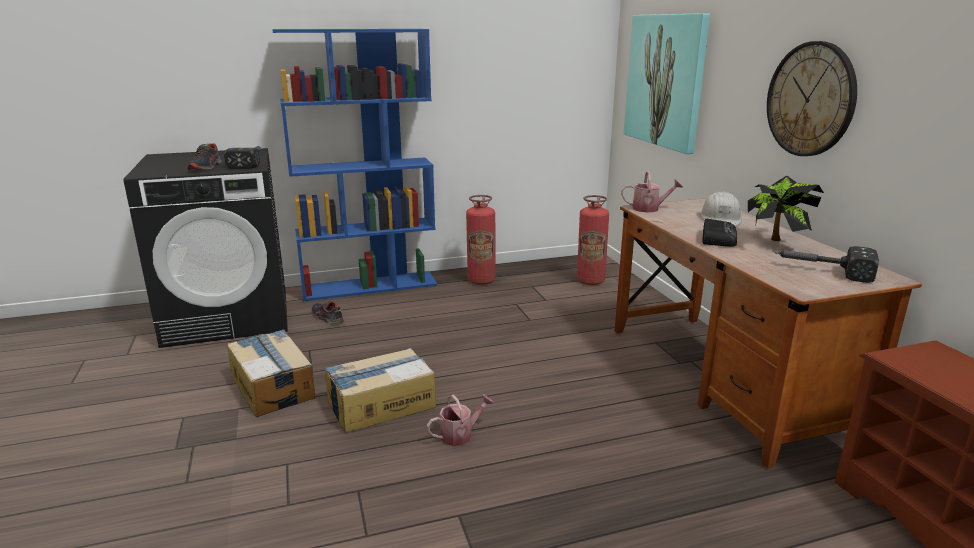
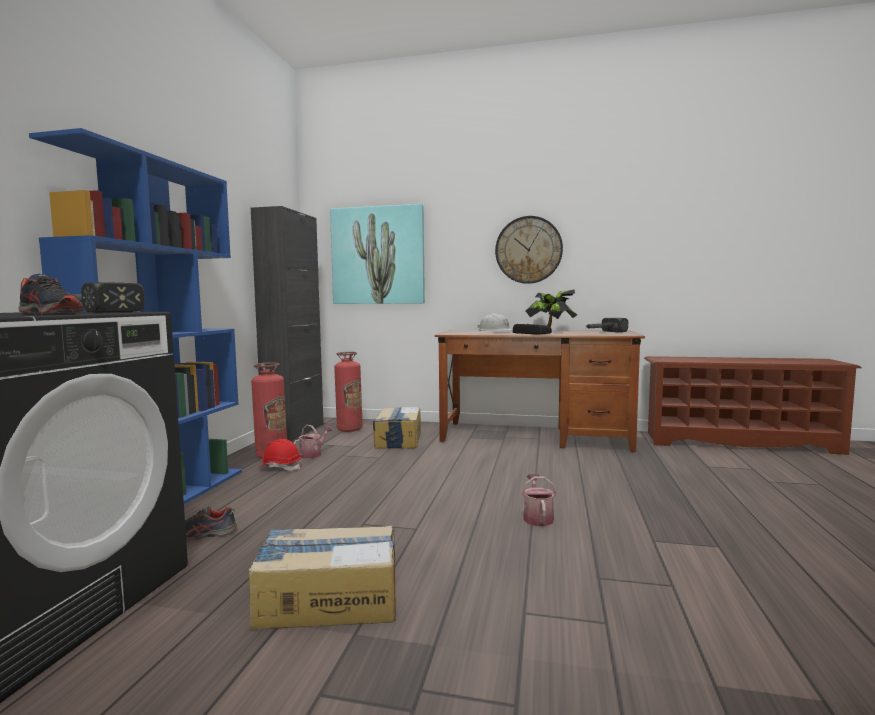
camera: 60 degrees left, 15 degrees down
cardboard box [324,348,436,433] -> cardboard box moved to [373,407,421,448]
watering can [621,171,683,212] -> watering can moved to [294,425,332,459]
none -> black cabinet [251,206,324,442]
none -> red hard hat [258,439,301,471]

